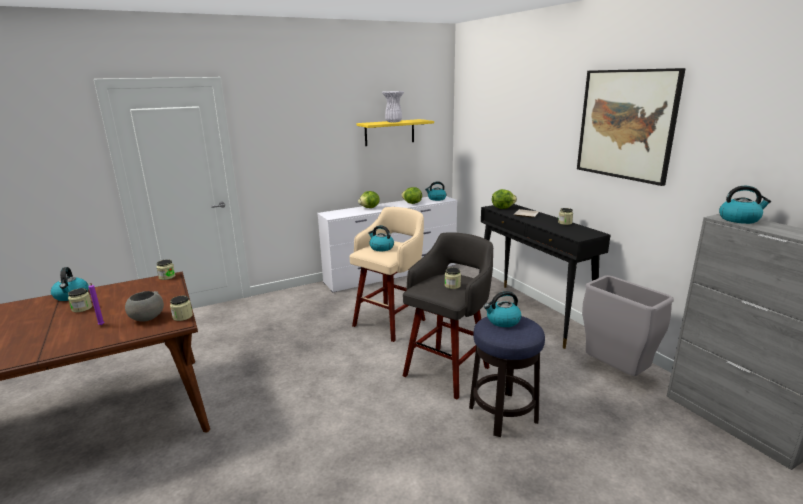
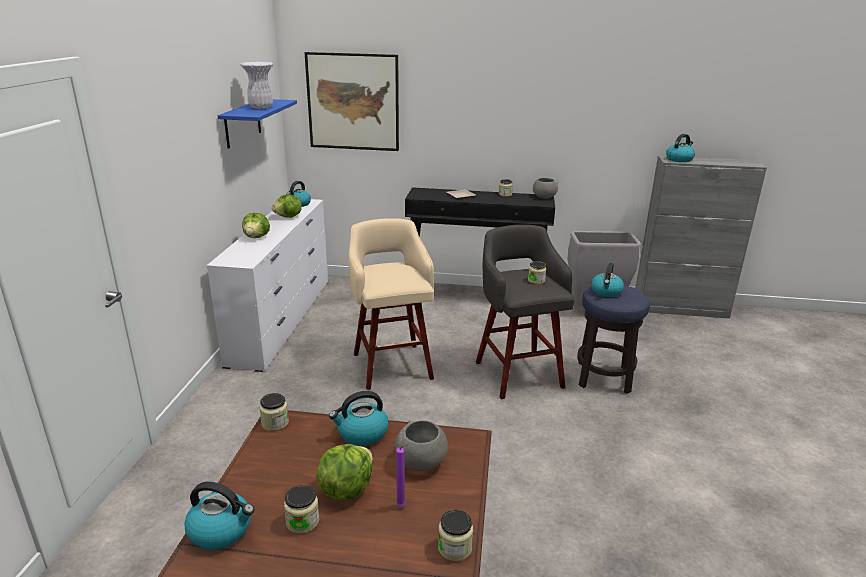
camera: 55 degrees left, 5 degrees up
jar [170,296,193,321] -> jar moved to [438,510,473,561]
yellow shelf [356,119,434,146] -> blue shelf [218,99,297,149]
kettle [368,225,394,251] -> kettle moved to [329,391,389,446]
lettuce [492,189,517,209] -> lettuce moved to [316,444,373,501]
picture [577,68,686,186] -> picture moved to [305,52,399,151]
none -> grey bowl [533,178,558,199]

